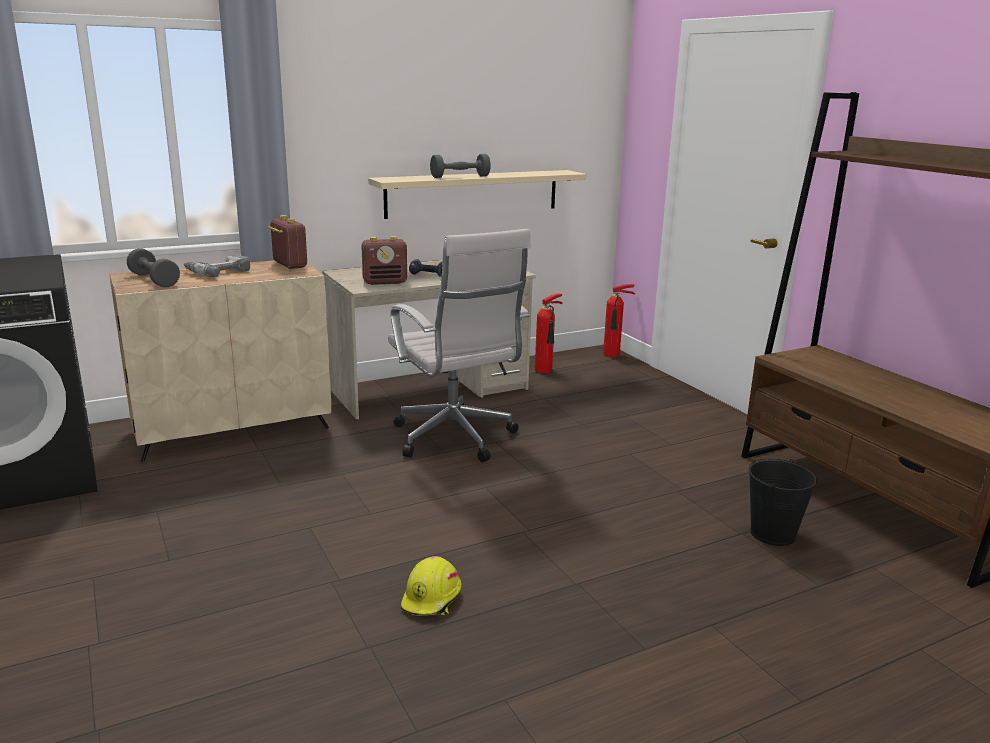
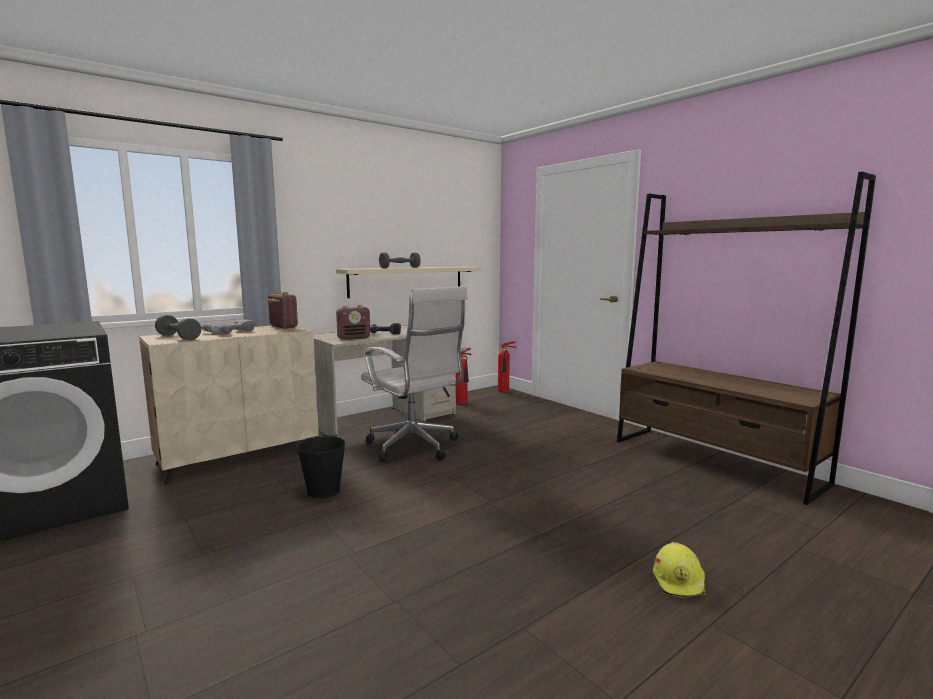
camera: 10 degrees left, 10 degrees down
yellow hard hat [401,556,462,616] -> yellow hard hat moved to [653,542,707,598]
black bucket [749,459,817,546] -> black bucket moved to [296,435,345,498]

